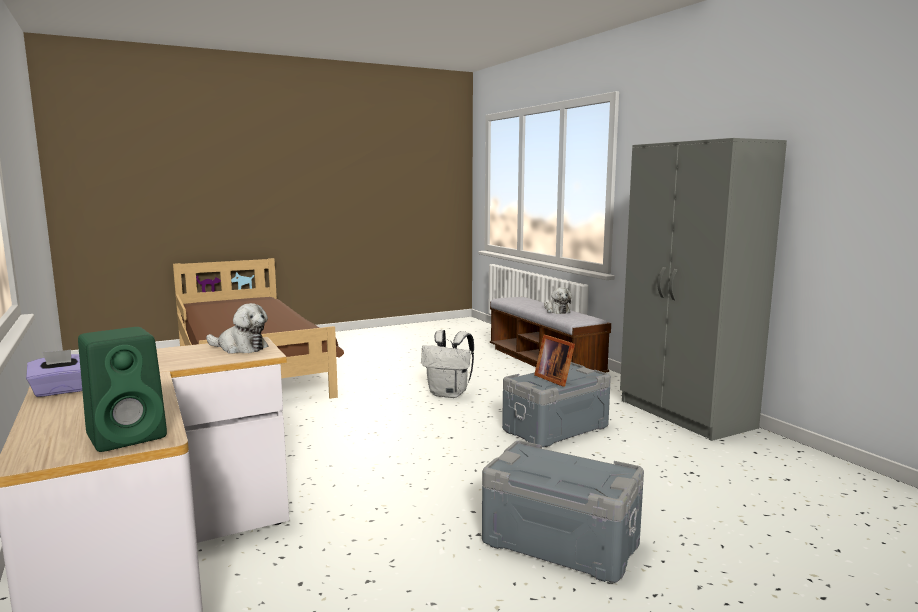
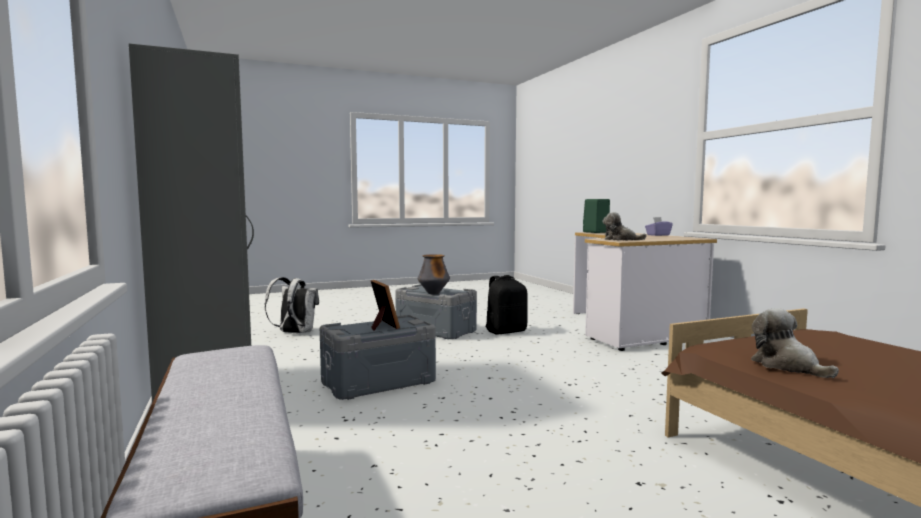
camera: 175 degrees left, 5 degrees down
white backpack [421,330,474,398] -> white backpack moved to [265,277,319,333]
plush toy [544,287,572,314] -> plush toy moved to [751,308,839,378]
none -> vase [417,254,450,294]
none -> black backpack [486,275,528,334]

